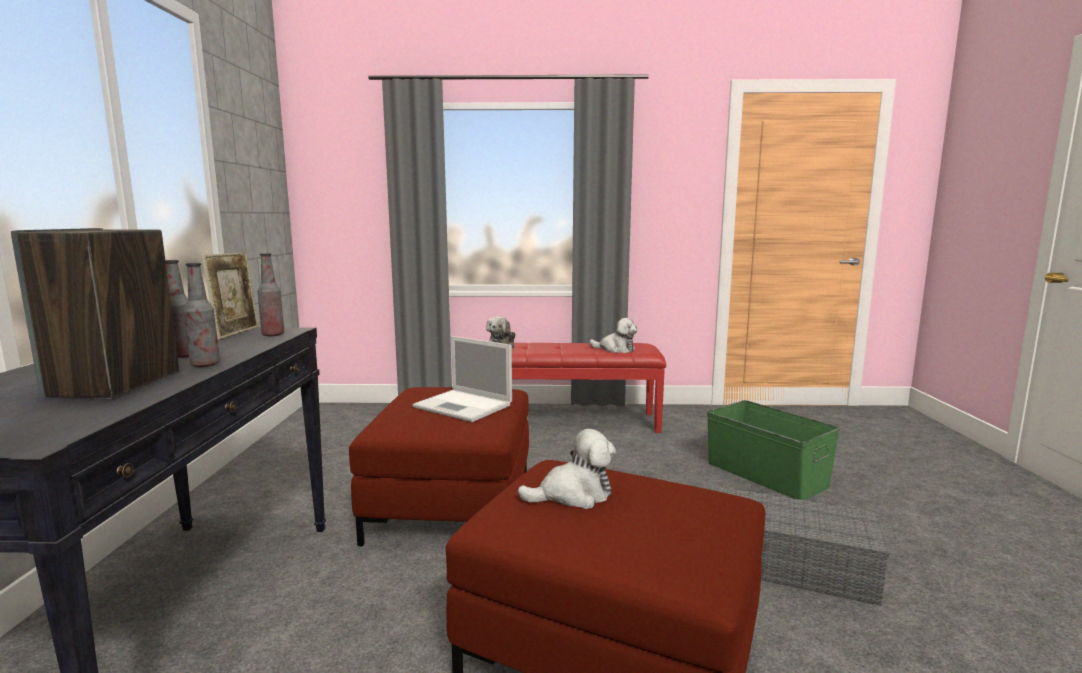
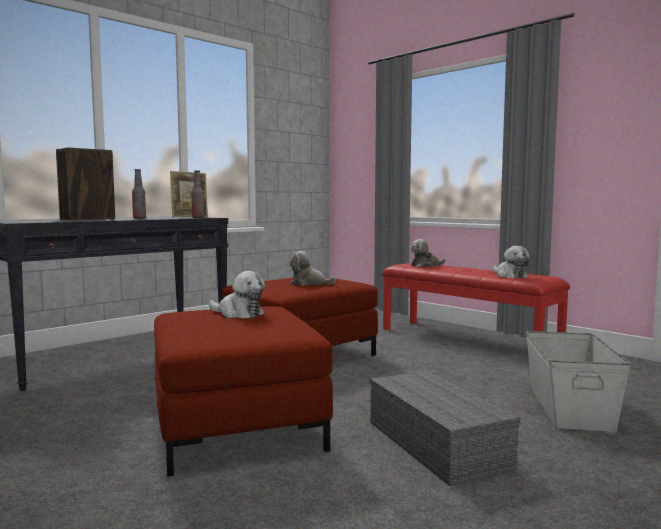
camera: 45 degrees right, 5 degrees down
bottle [184,263,220,367] -> none
laptop [412,336,512,422] -> plush toy [289,251,336,285]
green storage box [707,400,840,500] -> grey storage box [526,331,631,432]

